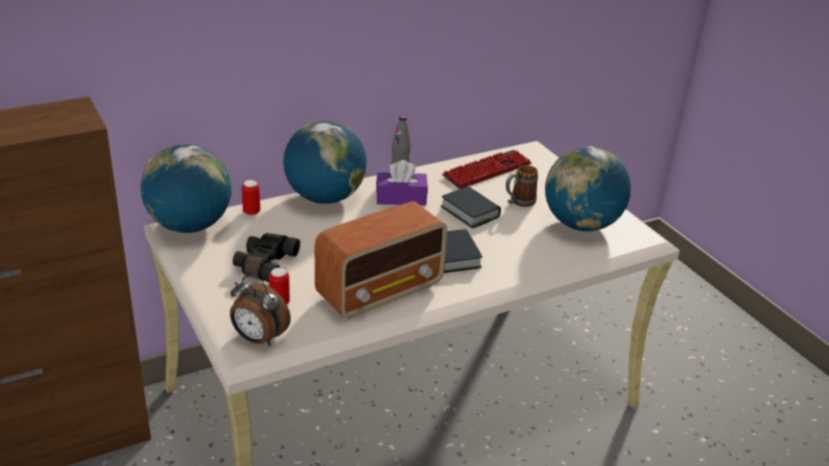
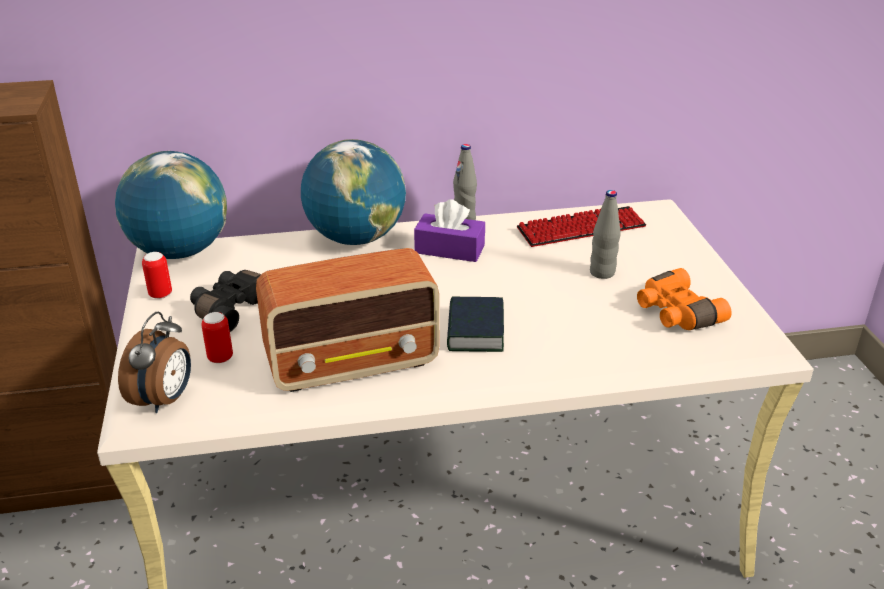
camera: 20 degrees right, 0 degrees up
alarm clock [230,275,291,346] -> alarm clock turned 120 degrees counterclockwise [118,312,191,413]
can [242,180,260,215] -> can moved to [142,252,172,299]
book [441,186,501,228] -> none
mug [506,165,538,207] -> grey bottle [590,190,621,279]
globe [545,146,631,231] -> orange binoculars [637,268,731,330]

